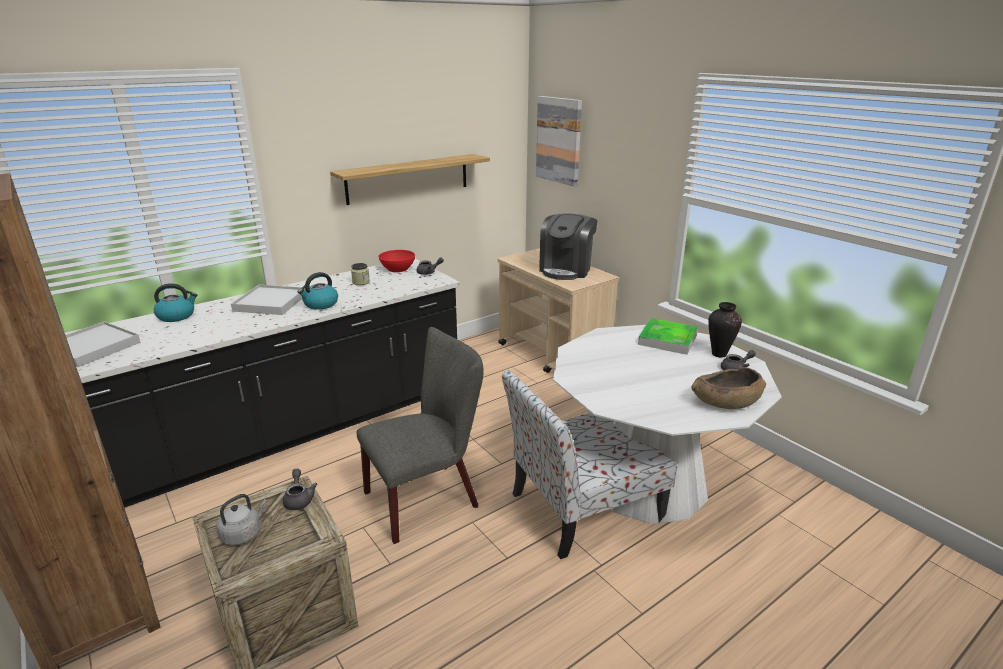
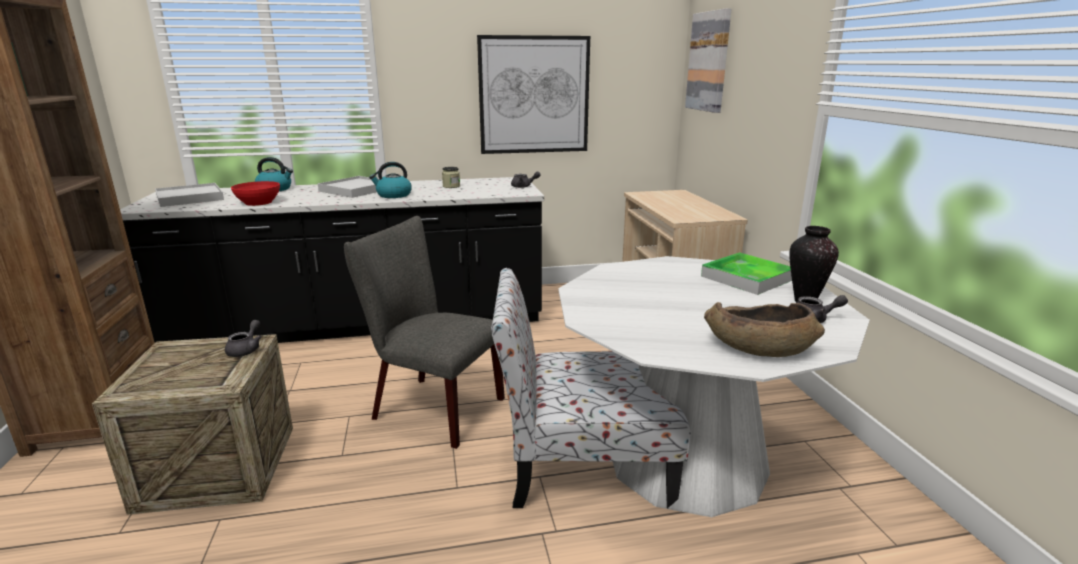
camera: 25 degrees right, 5 degrees down
grey kettle [216,494,267,545] -> none
shelf [330,154,490,205] -> picture [477,35,590,154]
grey chair [357,327,484,544] -> grey chair turned 150 degrees counterclockwise [344,216,505,449]
red bowl [378,250,415,272] -> red bowl moved to [231,181,280,206]
coffee machine [539,213,598,280] -> none

